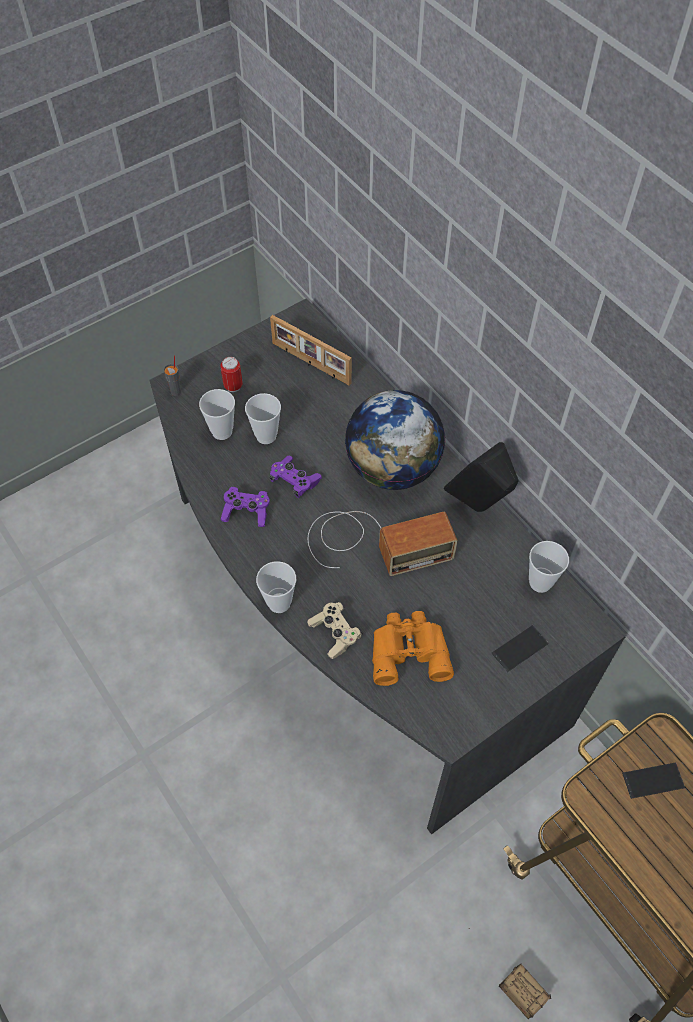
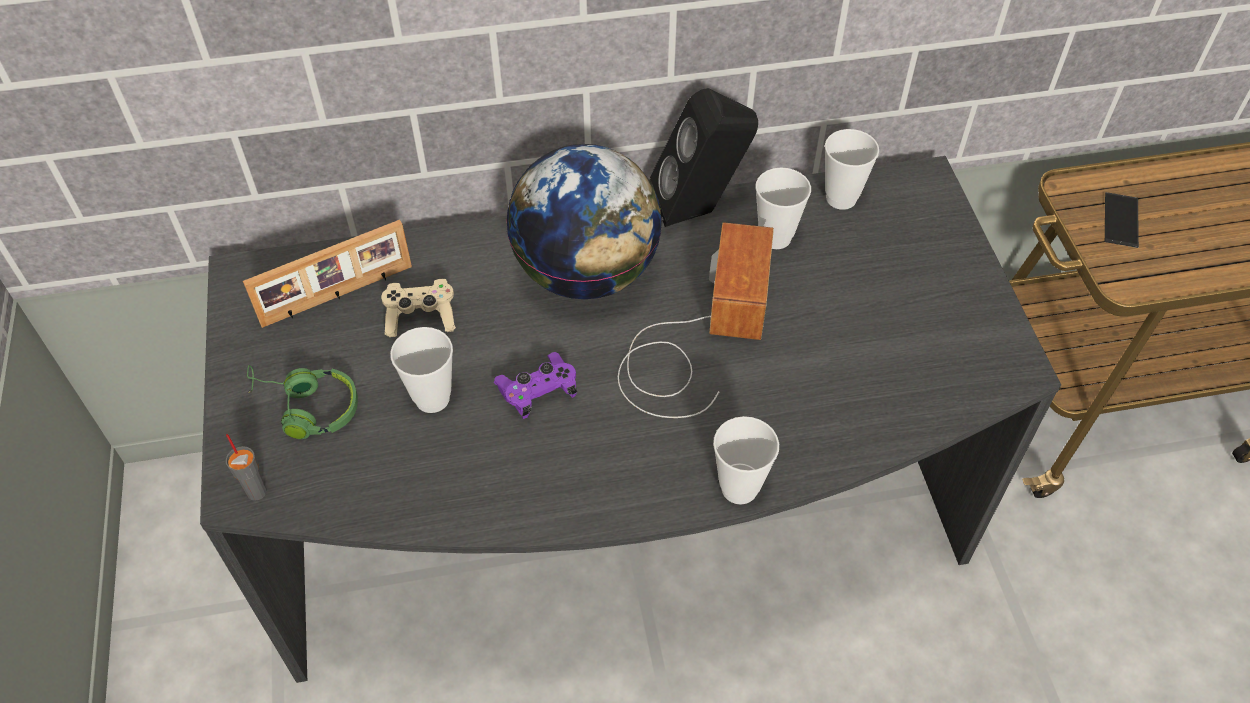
camera: 65 degrees left, 5 degrees down
cup [199,389,235,440] -> cup moved to [755,167,811,249]
can [220,357,243,392] -> green headphones [247,365,358,439]
purple game controller [220,487,270,527] -> none
beige game controller [307,602,362,659] -> beige game controller moved to [381,279,456,337]
orange binoculars [372,611,454,686] -> none
storage box [469,928,551,1019] -> none
phone [492,625,549,672] -> none

